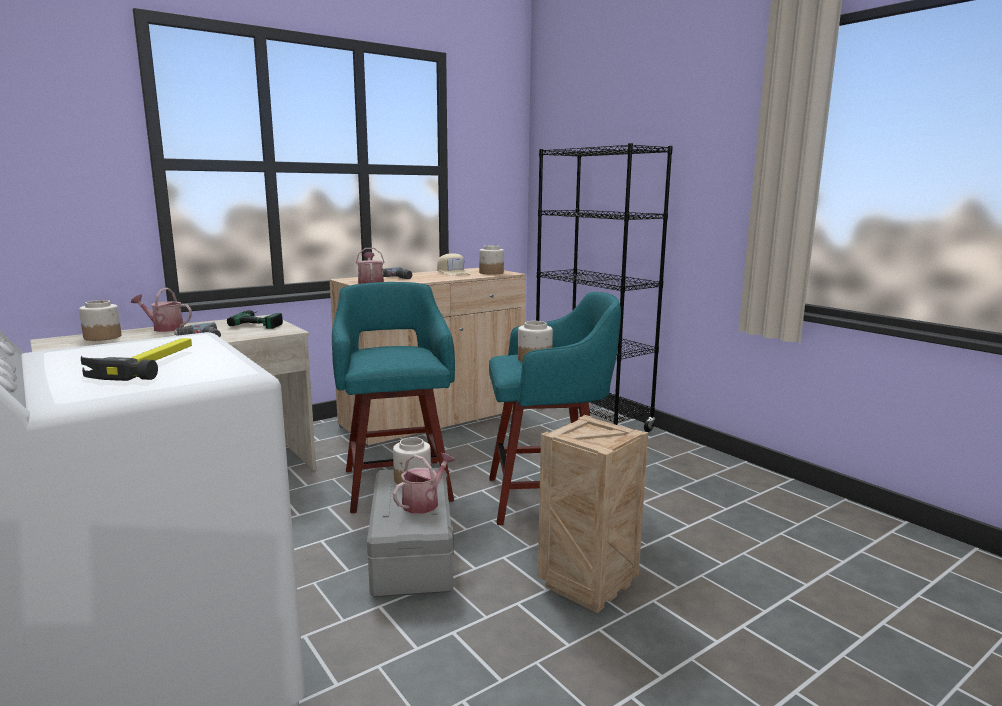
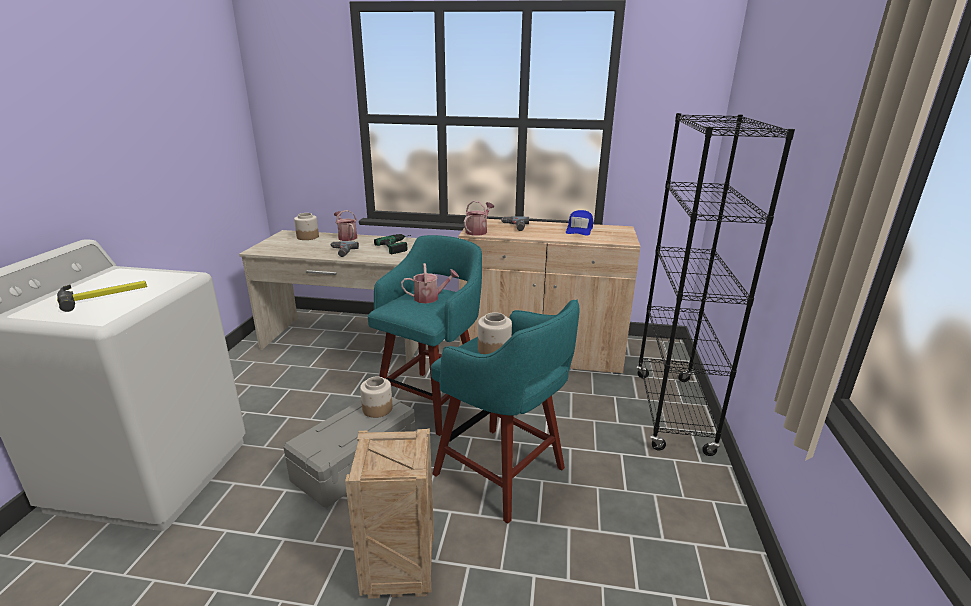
camera: 45 degrees right, 10 degrees up
watering can [393,453,455,514] -> watering can moved to [401,263,459,304]
beige cap [437,253,472,276] -> blue cap [566,210,593,236]
jar [479,245,504,275] -> none

